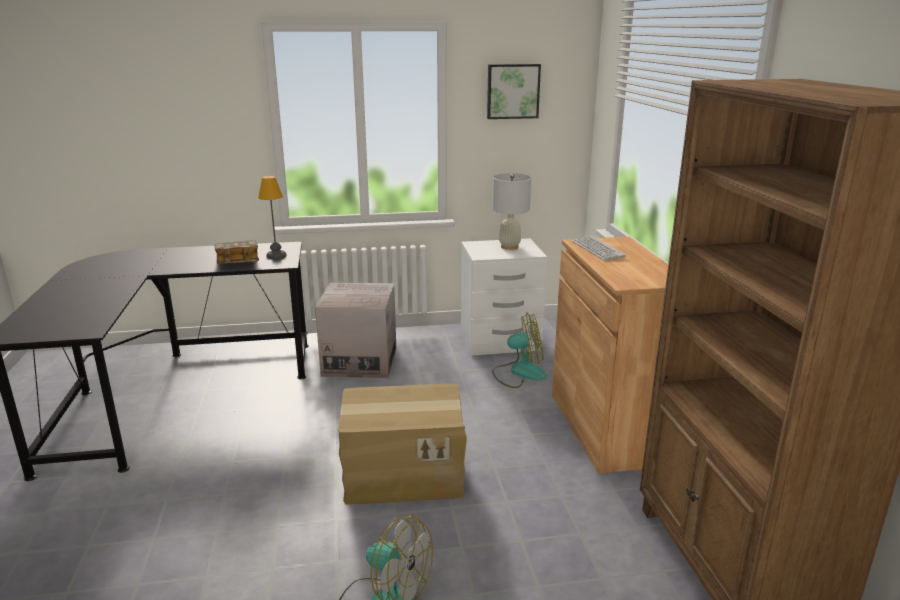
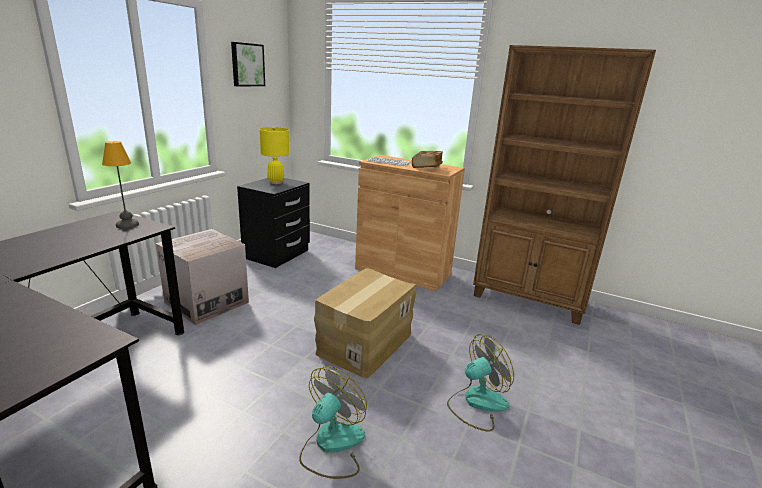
camera: 55 degrees left, 0 degrees up
book [214,240,259,264] -> book moved to [412,151,443,168]
white nightstand [461,238,547,356] -> black nightstand [237,178,310,268]
white table lamp [492,173,531,250] -> yellow table lamp [259,127,289,184]
fan [492,313,547,388] -> fan moved to [299,366,367,479]

